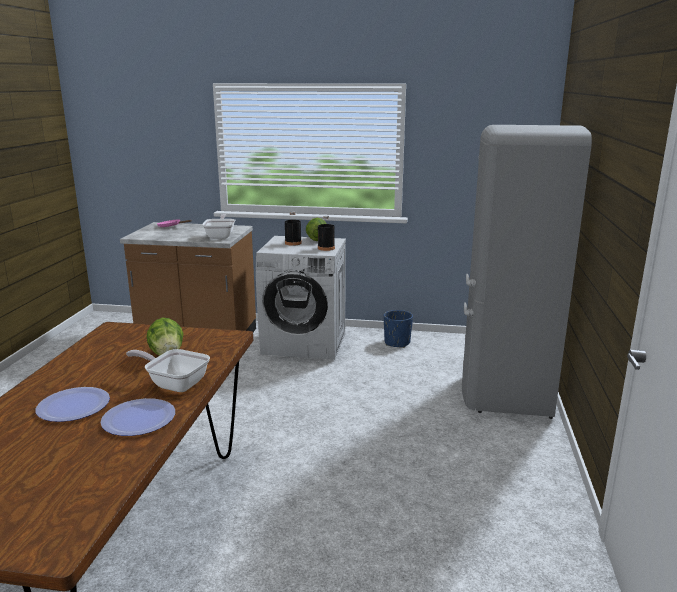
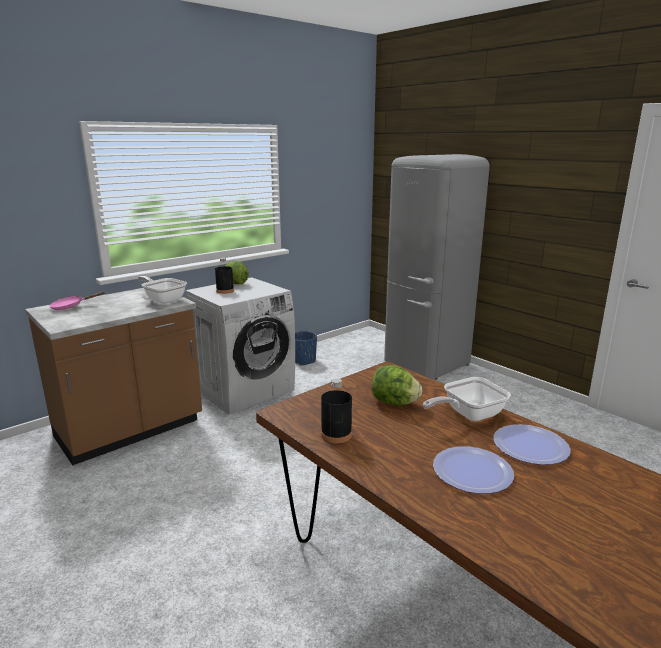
camera: 50 degrees left, 0 degrees up
black bottle [318,215,335,251] -> black bottle moved to [321,378,352,443]

